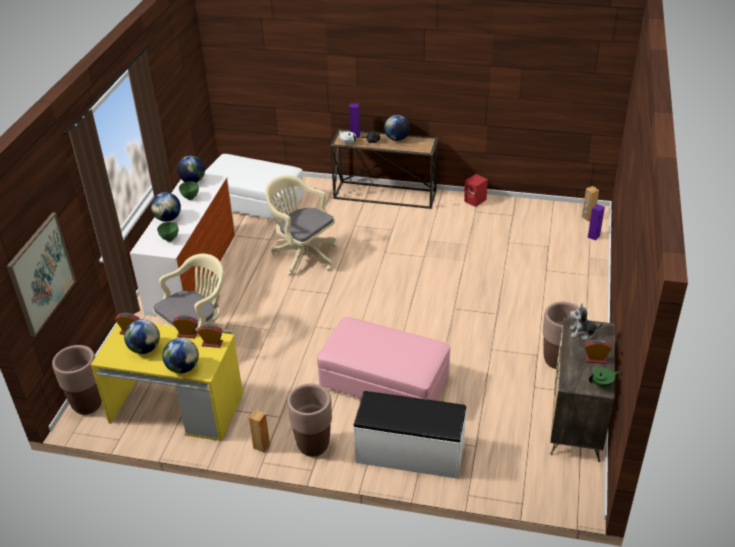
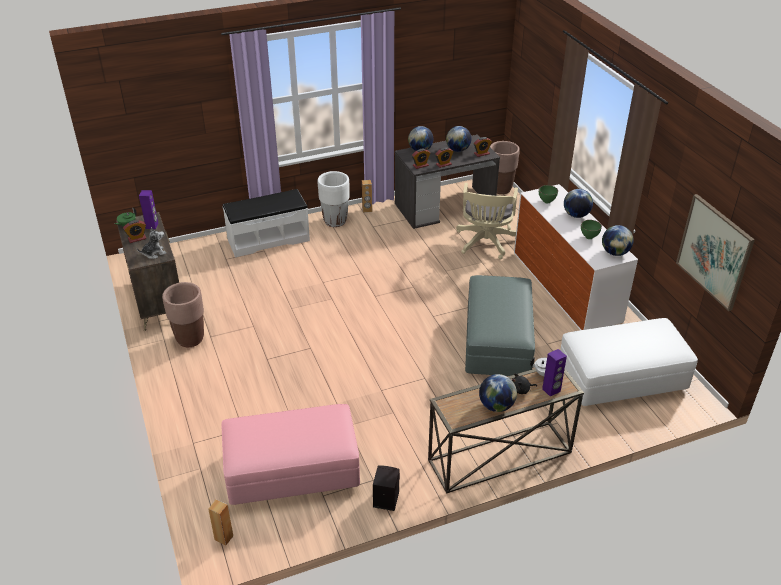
camera: 145 degrees right, 0 degrees up
picture [7,212,76,337] -> picture moved to [676,194,755,311]
yellow desk [91,323,243,441] -> grey desk [395,135,500,229]
beige office chair [265,175,337,276] -> grey ottoman [465,275,535,376]
brown planter [287,384,332,457] -> white planter [318,171,350,227]
pink ottoman [317,317,450,401] -> pink ottoman moved to [221,404,360,505]
red speaker [464,174,488,207] -> black speaker [373,466,400,511]
purple speaker [588,204,605,240] -> purple speaker moved to [139,190,158,229]

